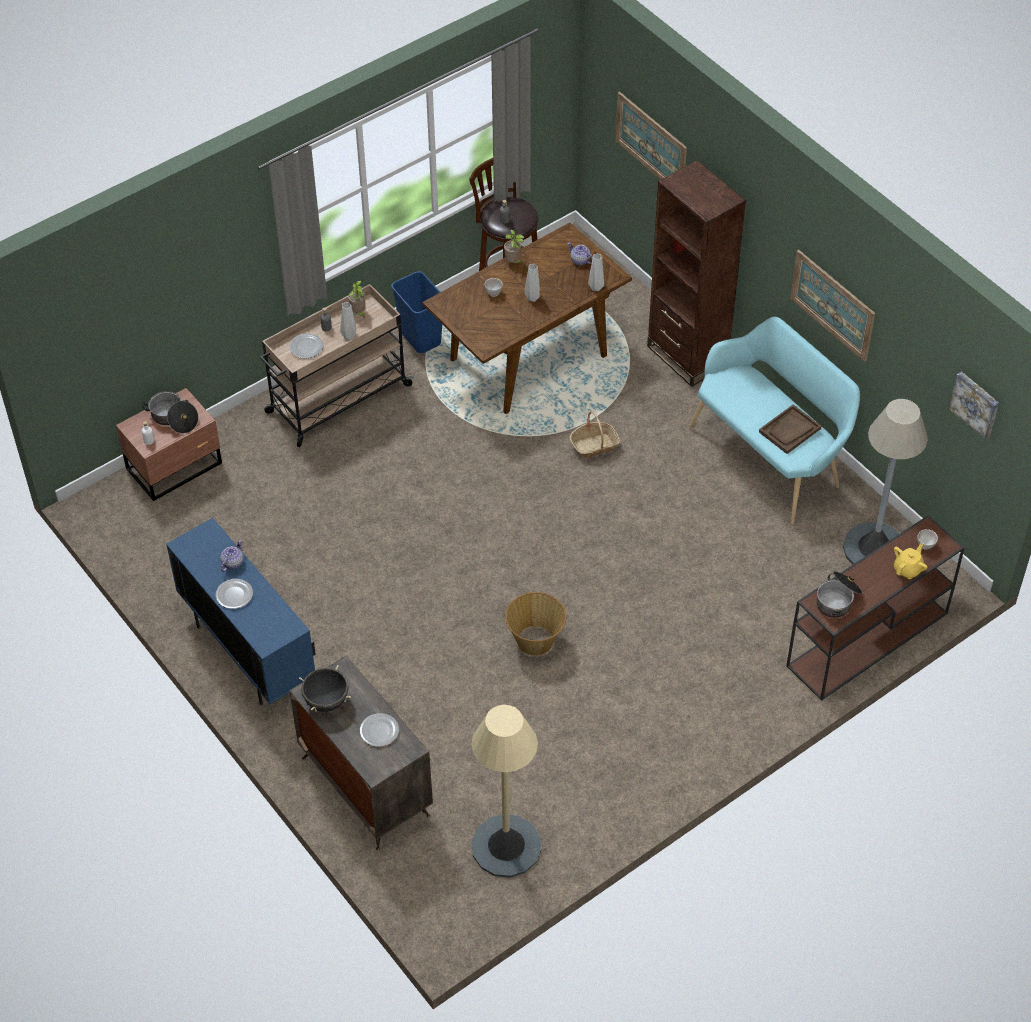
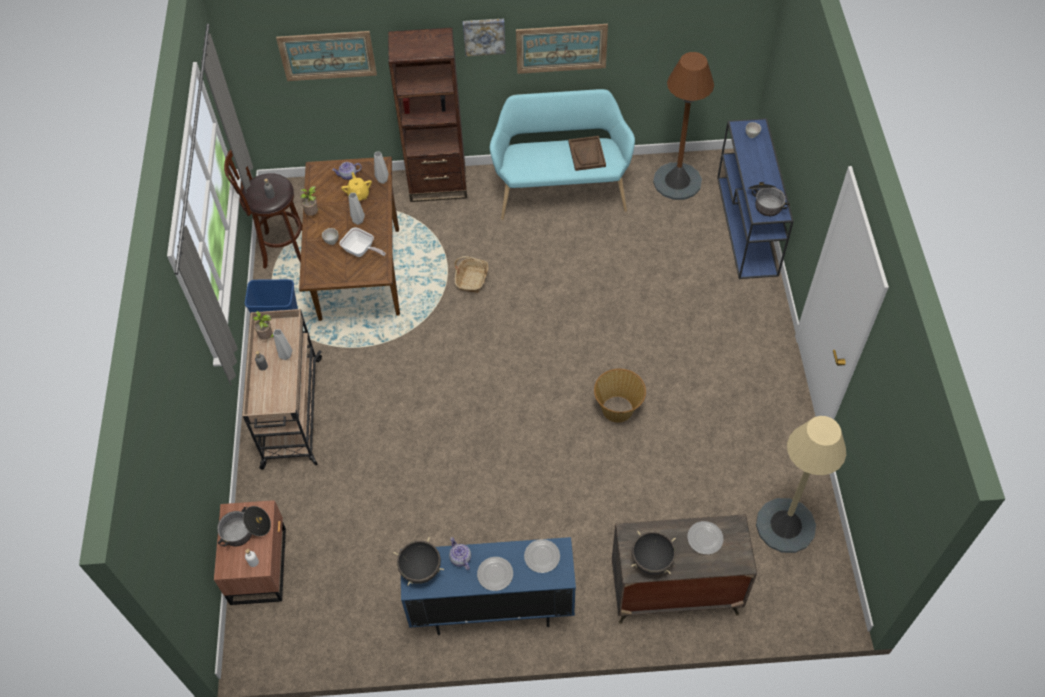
camera: 55 degrees left, 5 degrees up
plate [289,334,323,359] -> plate moved to [524,539,560,573]
brown console table [786,515,964,701] -> blue console table [717,118,794,279]
grey floor lamp [843,399,928,564] -> brown floor lamp [653,52,714,200]
yellow teapot [894,544,928,579] -> yellow teapot moved to [341,172,372,201]
picture [949,371,999,440] -> picture moved to [463,18,506,57]
none -> frying pan [339,227,386,257]
none -> black cooking pot [394,537,444,586]

